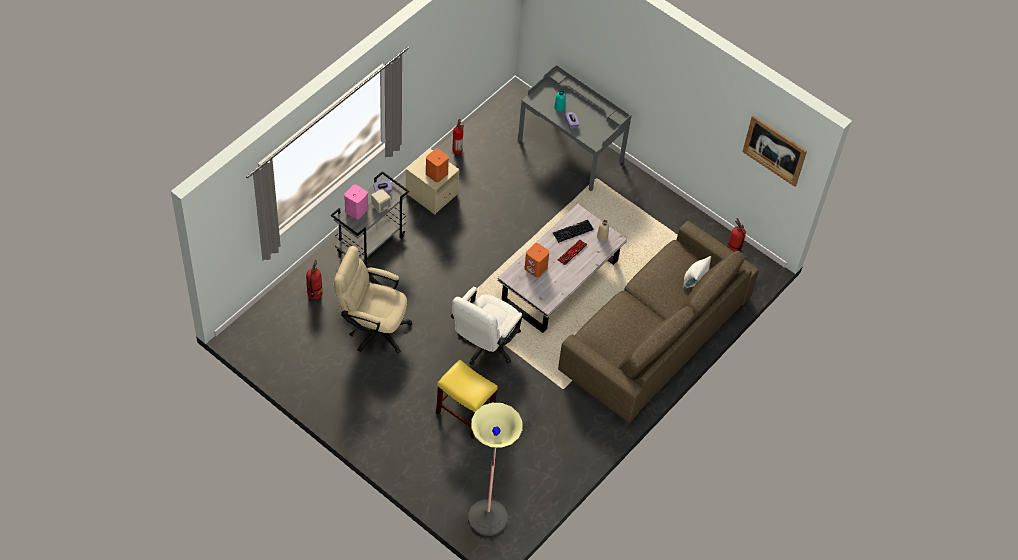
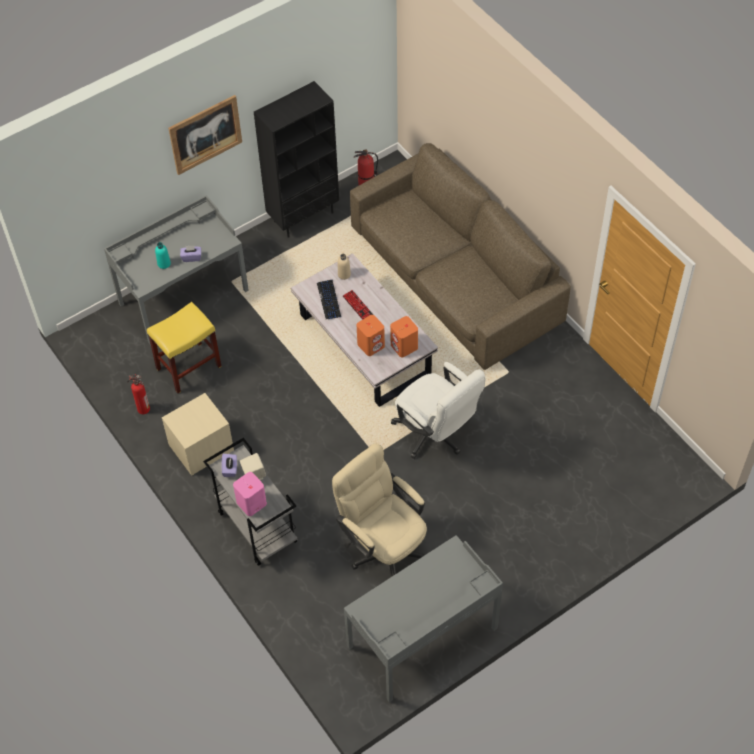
camera: 70 degrees left, 0 degrees up
fire extinguisher [306,260,322,299] -> none
beige office chair [333,246,412,353] -> beige office chair turned 105 degrees clockwise [332,444,427,576]
orange speaker [426,148,449,182] -> orange speaker moved to [390,316,418,358]
yellow stool [436,359,498,439] -> yellow stool moved to [147,302,221,393]
floor lamp [468,403,522,536] -> none
white pillow [683,256,711,289] -> none
picture [743,116,807,187] -> picture moved to [168,95,242,175]
none -> black bookcase [254,81,339,238]
none -> grey desk [344,535,503,703]

